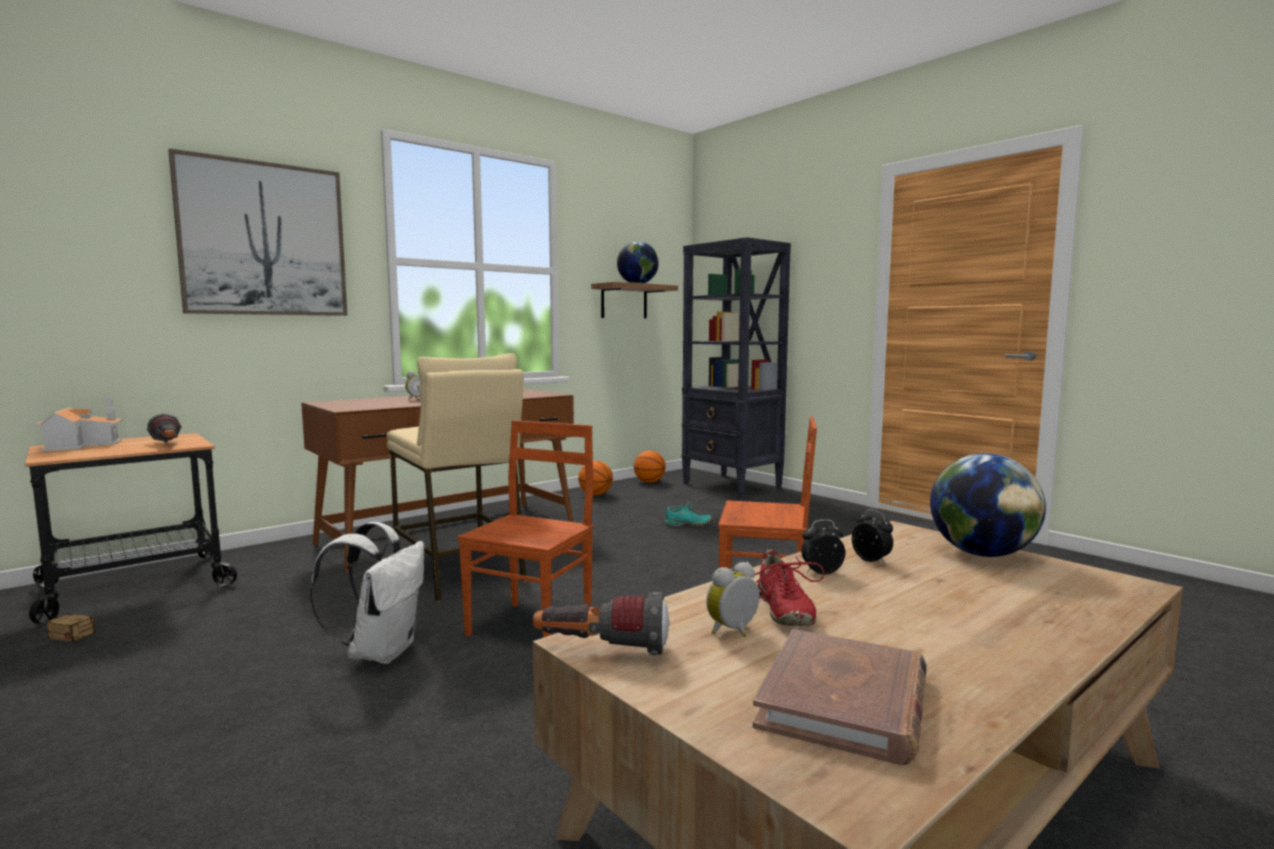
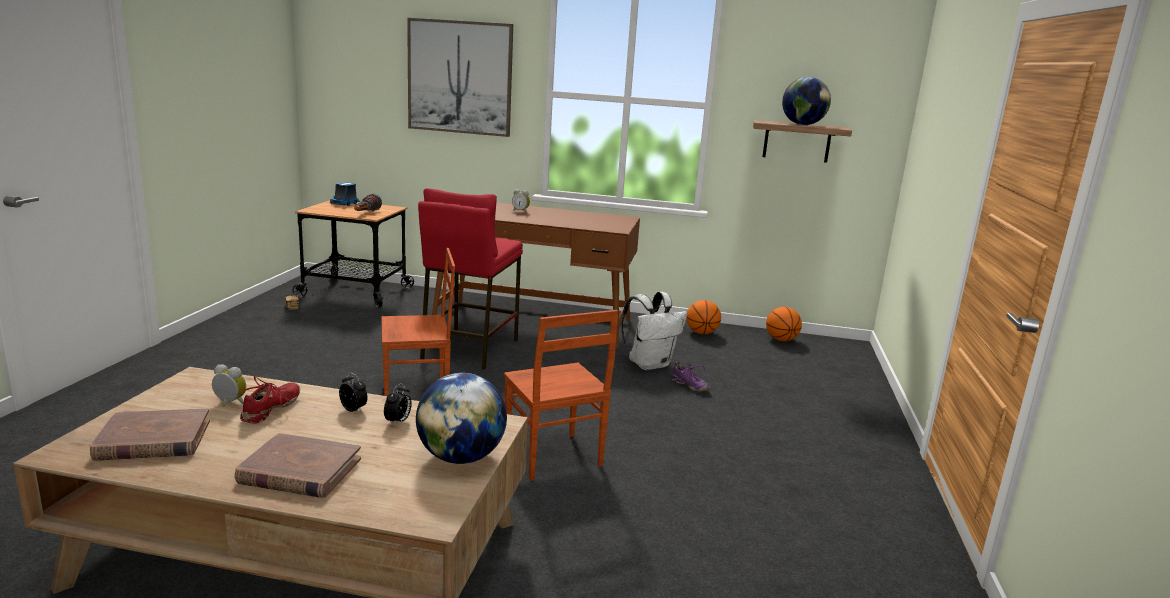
camera: 50 degrees right, 10 degrees up
toy house [34,397,122,451] -> toy truck [330,182,360,206]
white backpack [310,522,424,664] -> white backpack moved to [621,292,687,370]
beige stool [387,353,526,602] -> red stool [418,188,523,370]
flashlight [533,592,669,655] -> none
turquoise shoe [665,502,712,526] -> purple shoe [671,362,710,392]
black bookcase [681,237,791,498] -> none
red shoe [744,550,825,626] -> red shoe turned 150 degrees clockwise [238,376,301,424]
none -> brown book [234,433,361,498]

